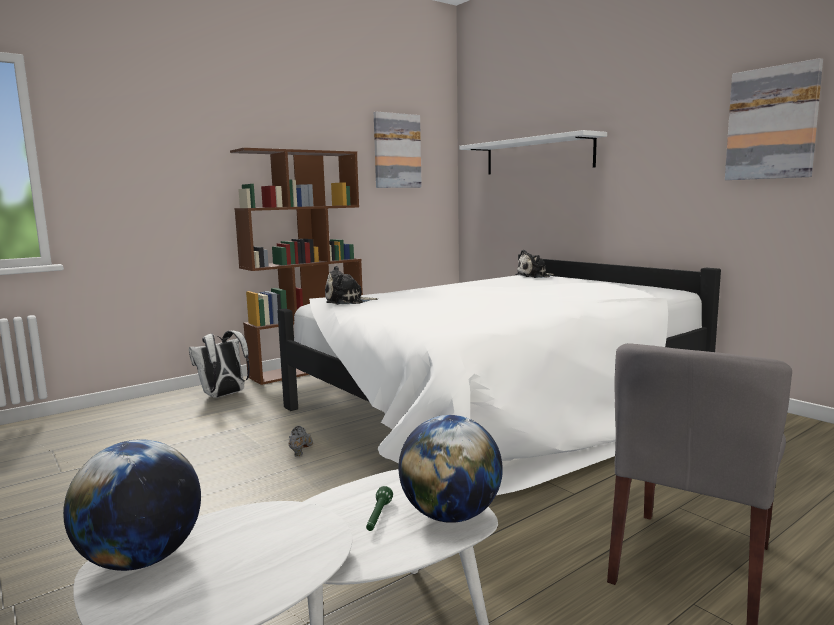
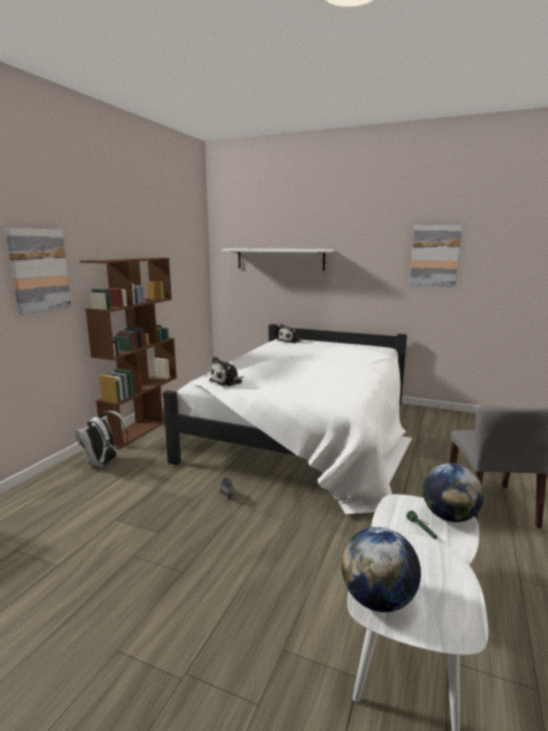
camera: 30 degrees left, 5 degrees up
picture [374,111,422,188] -> picture moved to [5,228,72,315]

